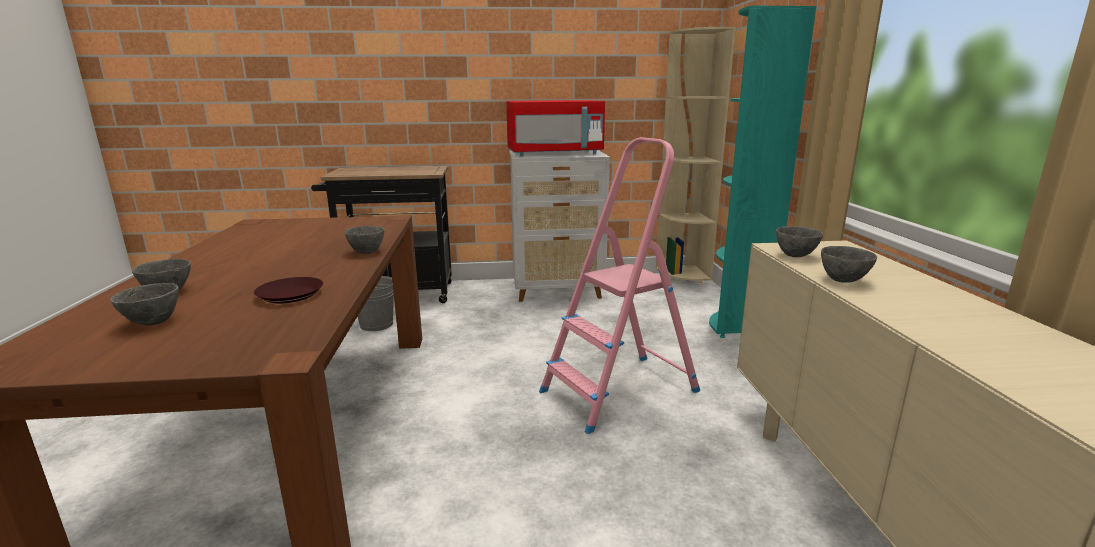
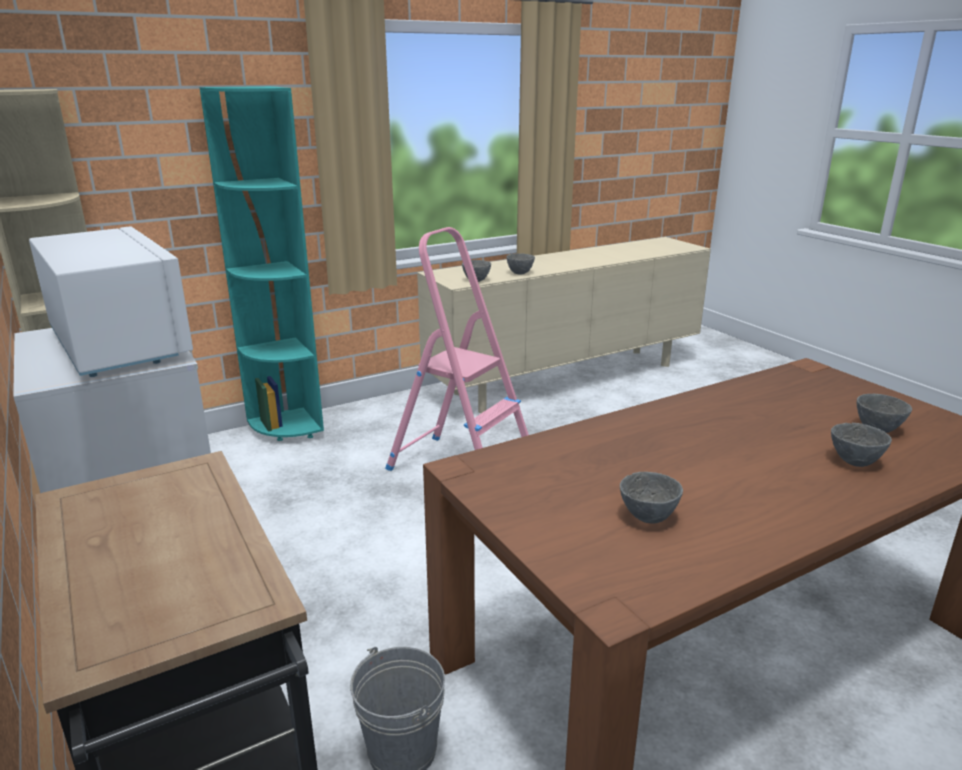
camera: 115 degrees left, 5 degrees up
brown plate [254,277,323,303] -> none
grey bowl [344,226,384,254] -> grey bowl moved to [620,472,683,524]
red microwave [506,100,605,156] -> white microwave [29,226,193,377]

